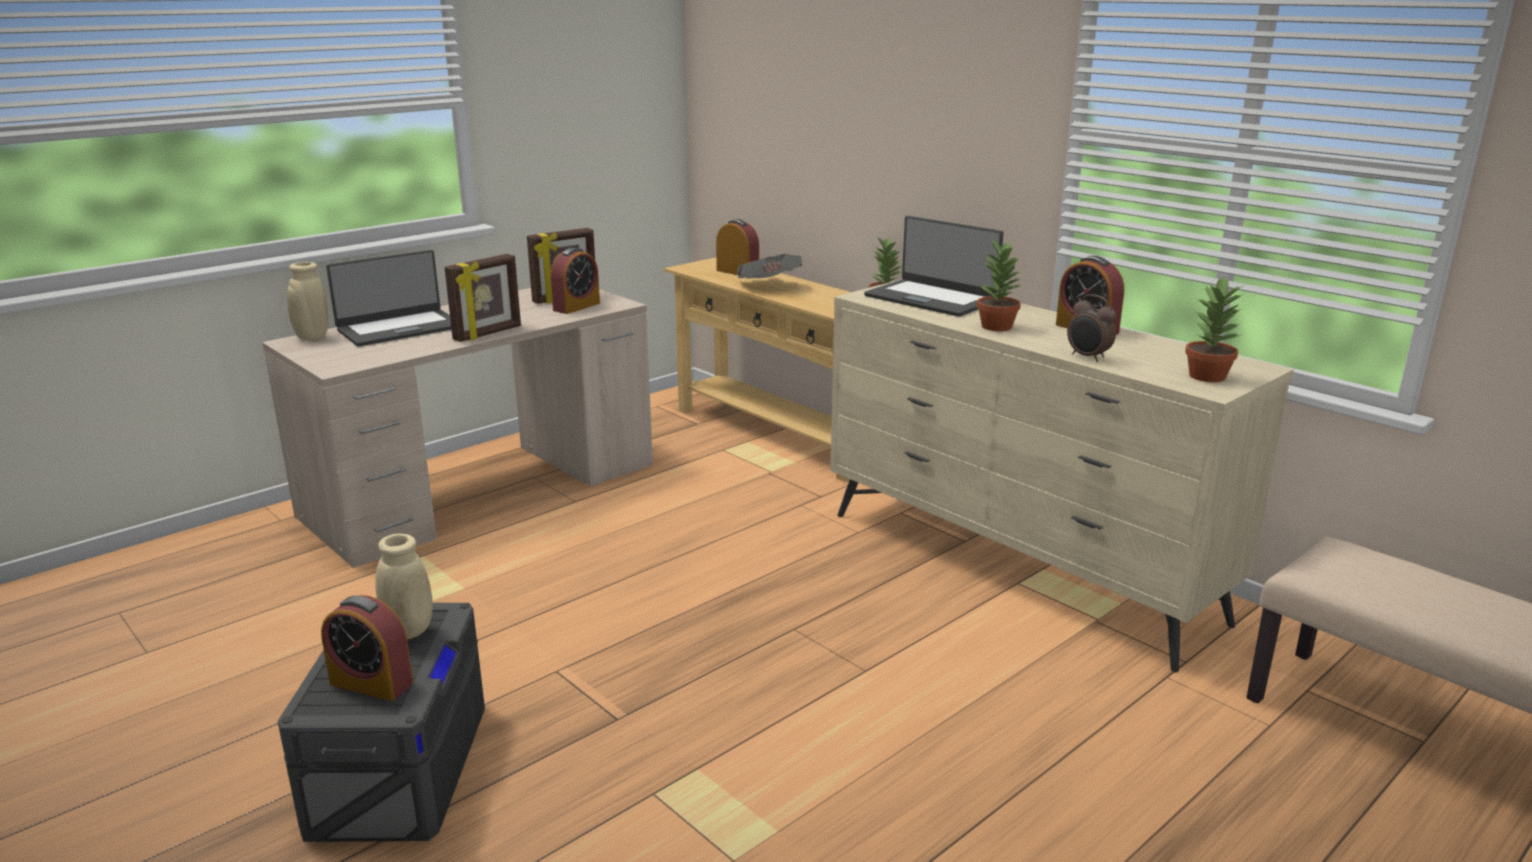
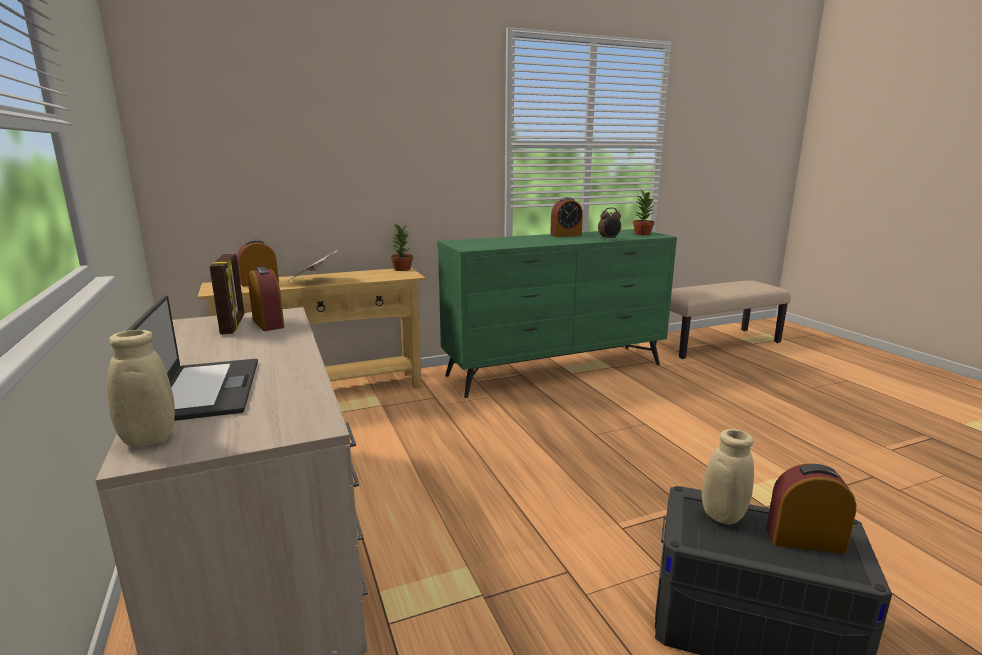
camera: 70 degrees left, 5 degrees down
alarm clock [321,595,413,701] -> alarm clock turned 120 degrees counterclockwise [766,464,856,554]
picture frame [444,254,521,342] -> none
beige dresser [830,279,1294,672] -> green dresser [437,229,677,398]
laptop [864,216,1004,317] -> none
potted plant [977,239,1023,331] -> none

